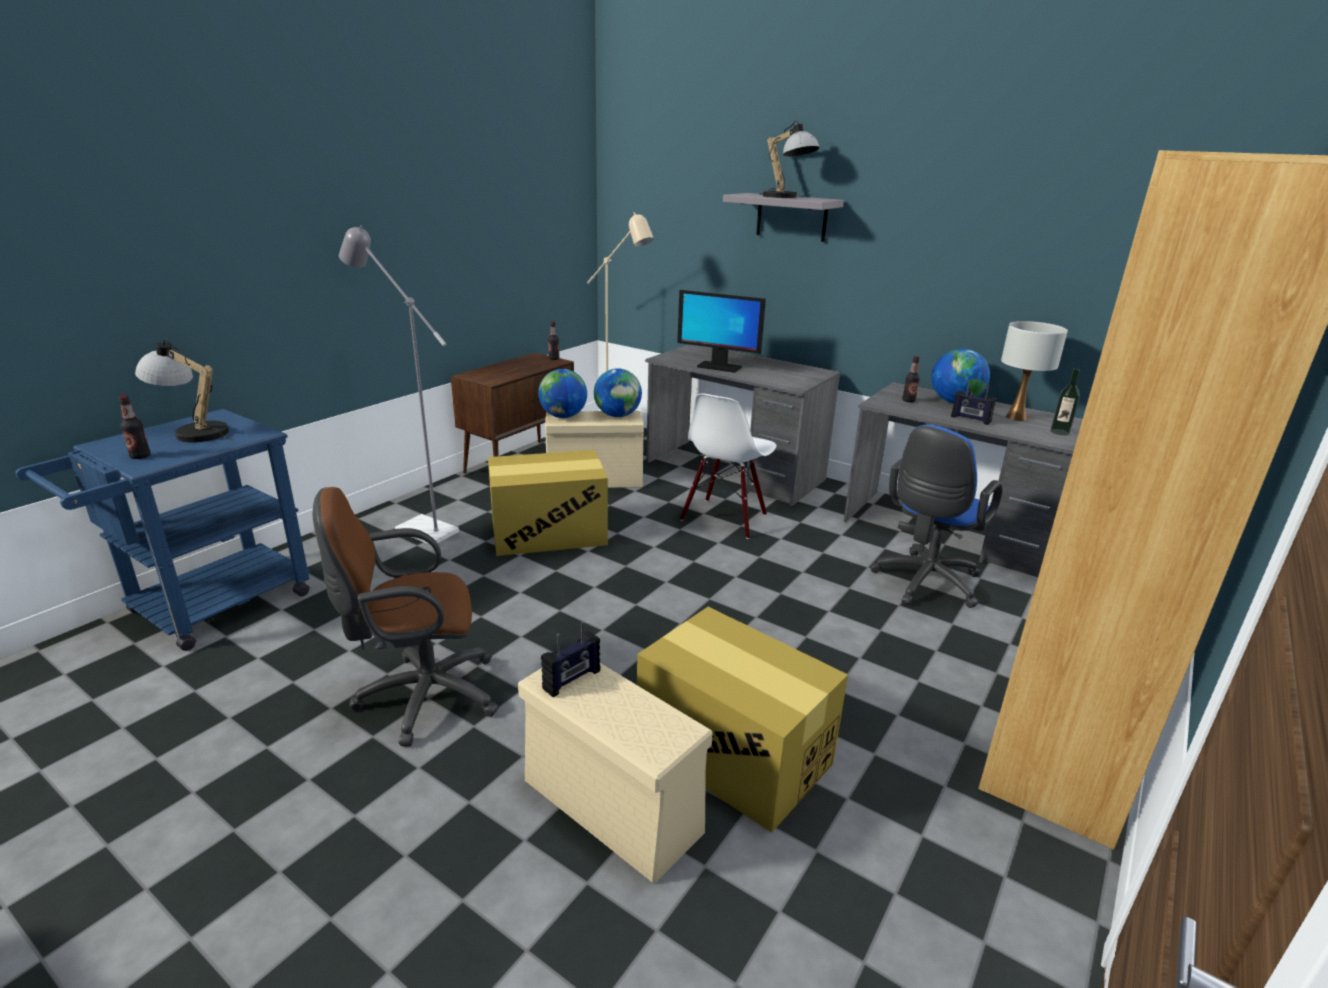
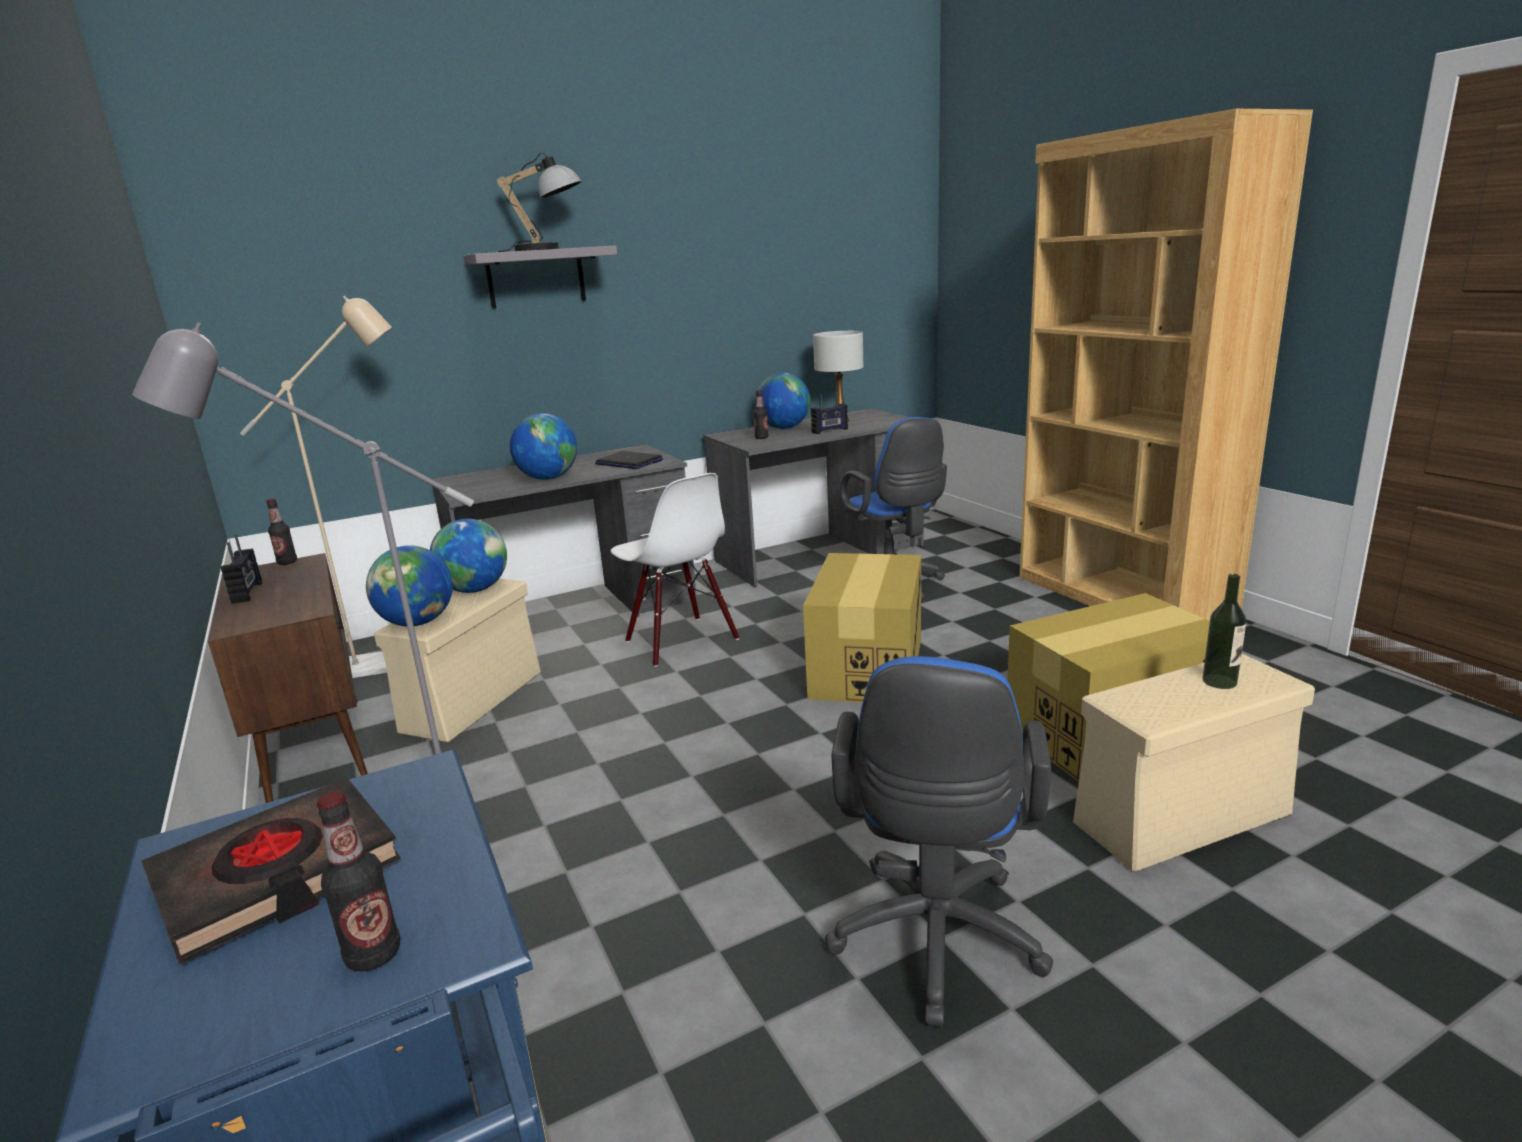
camera: 60 degrees left, 5 degrees down
table lamp [135,339,234,443] -> black book [142,778,401,965]
brown office chair [313,487,499,747] -> blue office chair [825,656,1053,1027]
cardboard box [488,450,608,556] -> cardboard box moved to [803,553,921,703]
radio [541,622,600,697] -> radio moved to [221,534,262,604]
monitor [677,290,766,373] -> globe [510,413,577,480]
bottle [1050,368,1080,435] -> bottle moved to [1202,574,1246,689]
none -> laptop [595,451,663,469]

